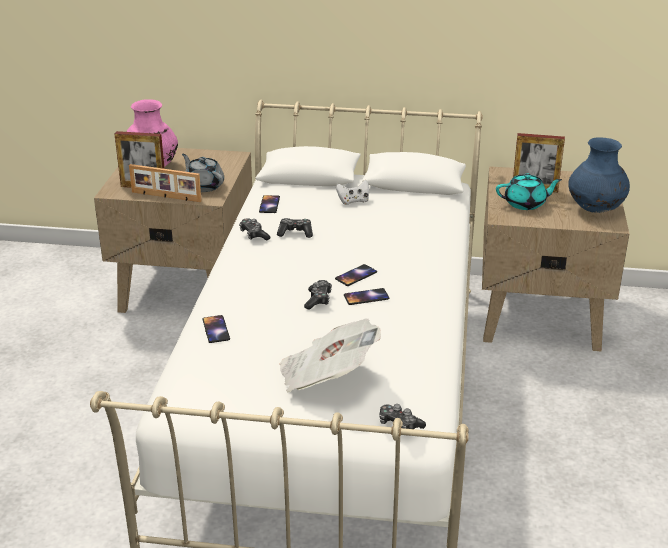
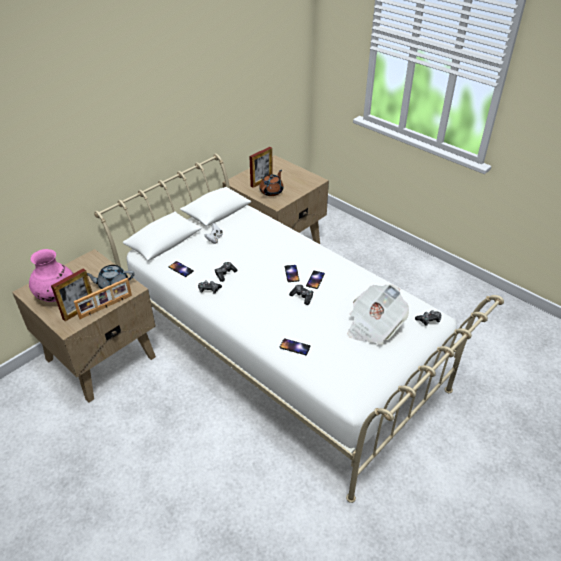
camera: 55 degrees left, 10 degrees up
turquoise teapot [496,174,562,210] -> brown teapot [259,170,284,196]
blue vase [568,137,630,213] -> none

